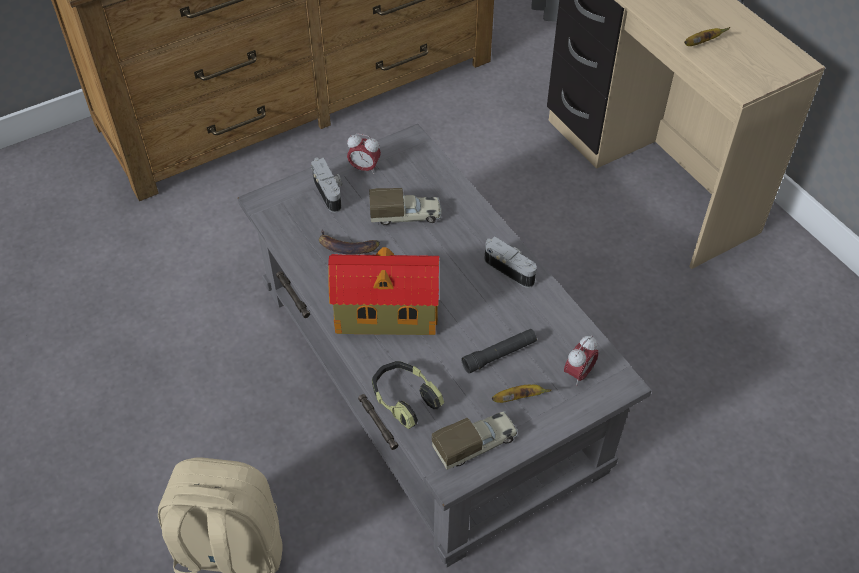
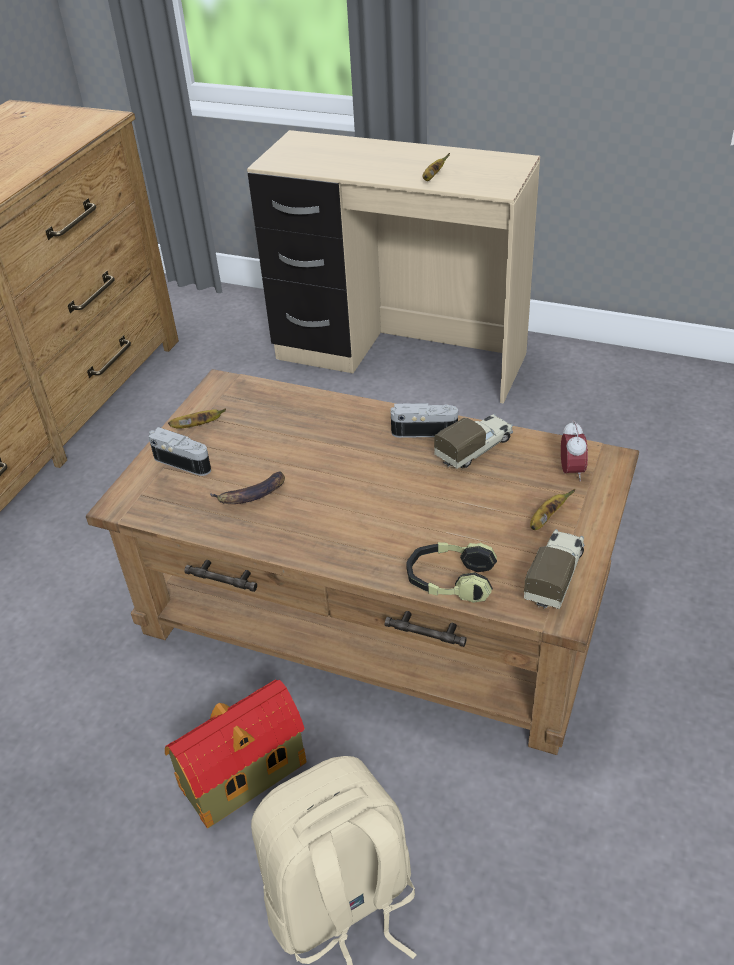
camera: 35 degrees left, 10 degrees down
grey coffee table [238,124,652,568] -> brown coffee table [86,369,639,755]
toy house [328,247,439,335] -> toy house moved to [165,679,307,828]
alarm clock [347,133,381,174] -> banana [168,409,226,429]
toy truck [369,188,442,225] -> toy truck moved to [434,414,513,469]
black flashlight [461,329,537,373] -> none

